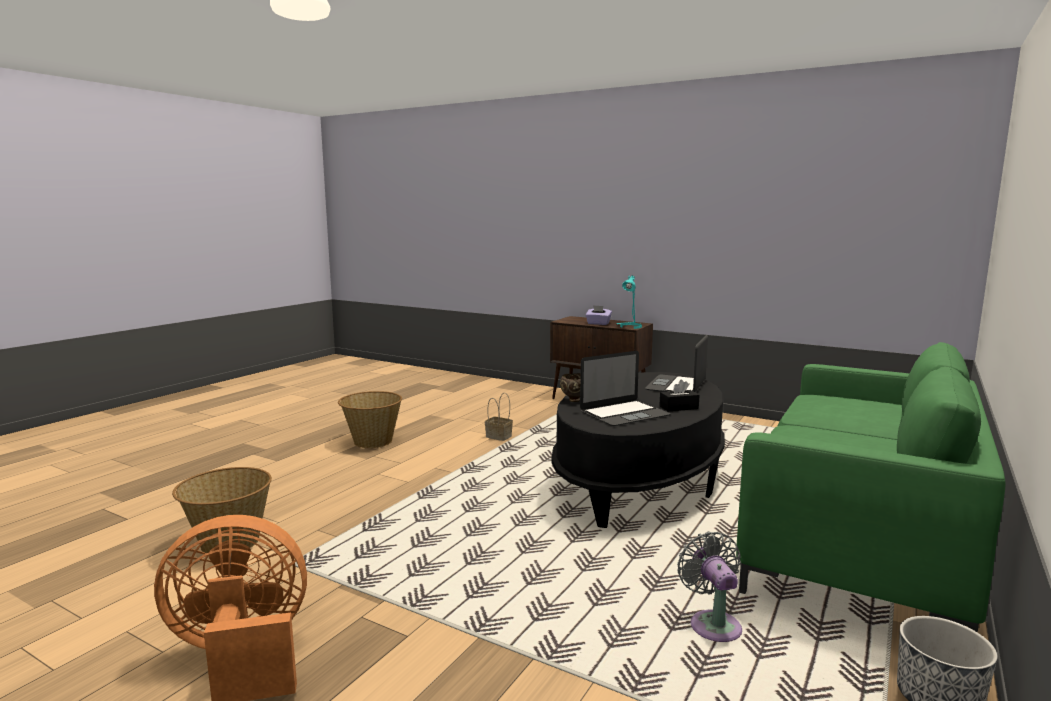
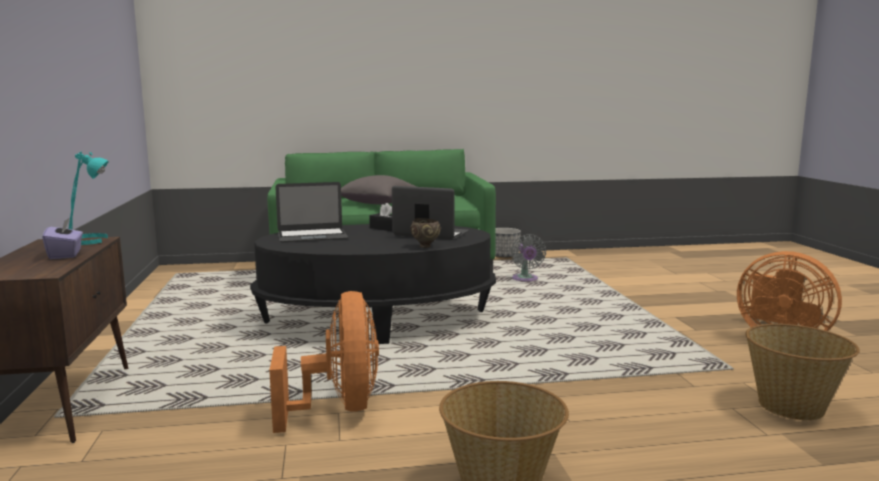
camera: 130 degrees left, 0 degrees up
basket [485,393,513,441] -> orange fan [269,291,379,433]
grey fan [677,531,742,642] -> grey fan turned 45 degrees counterclockwise [511,234,546,281]
none -> grey pillow [341,175,417,204]

